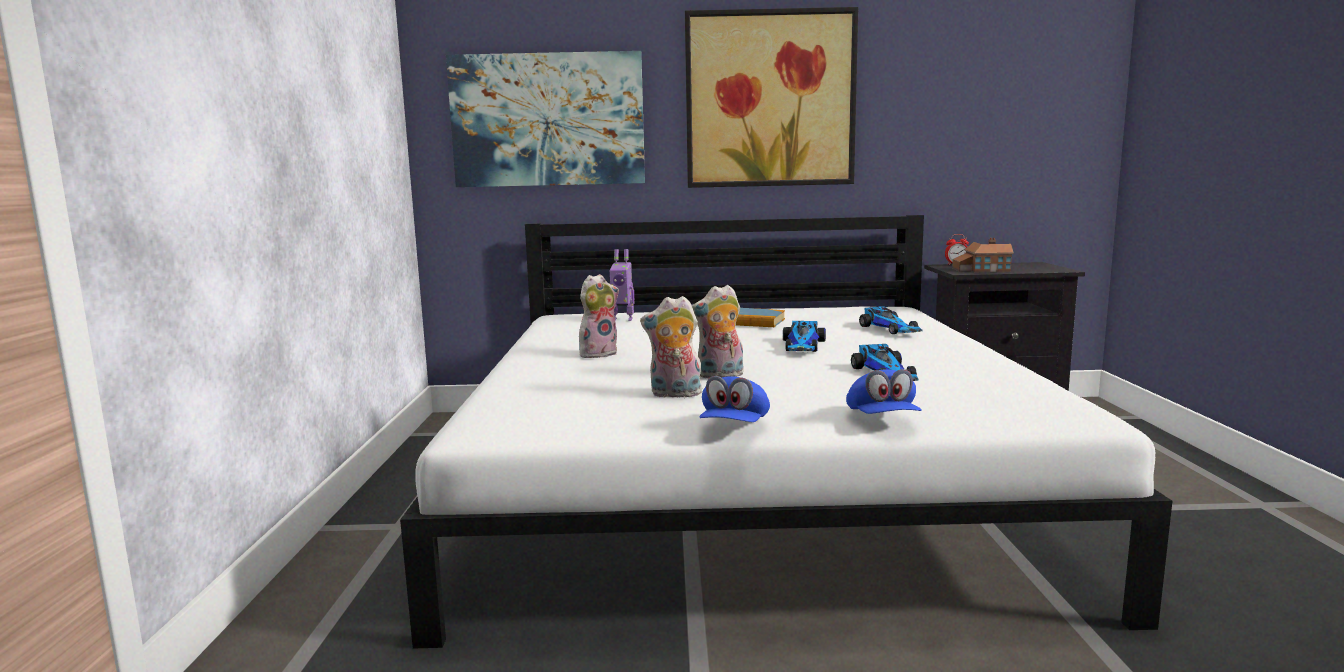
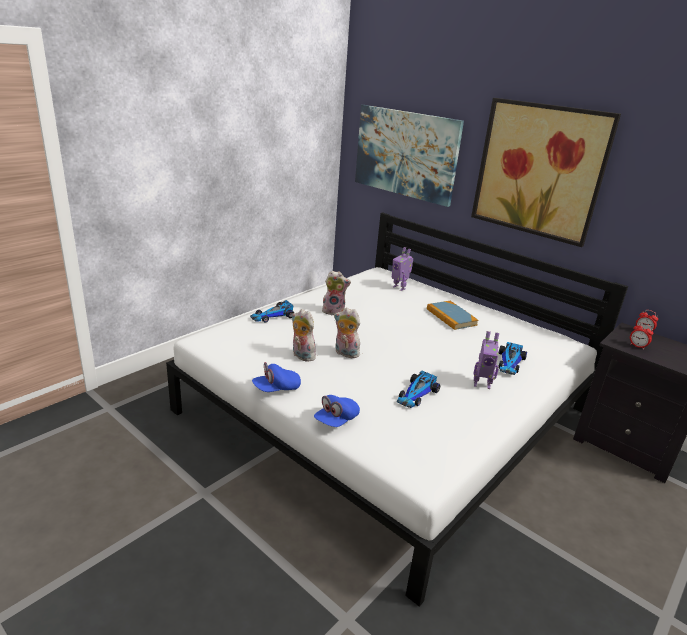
camera: 40 degrees right, 15 degrees up
toy car [783,321,826,352] -> toy car moved to [250,300,294,322]
toy house [952,238,1014,272] -> alarm clock [630,323,653,349]
none -> toy robot [473,331,499,389]

